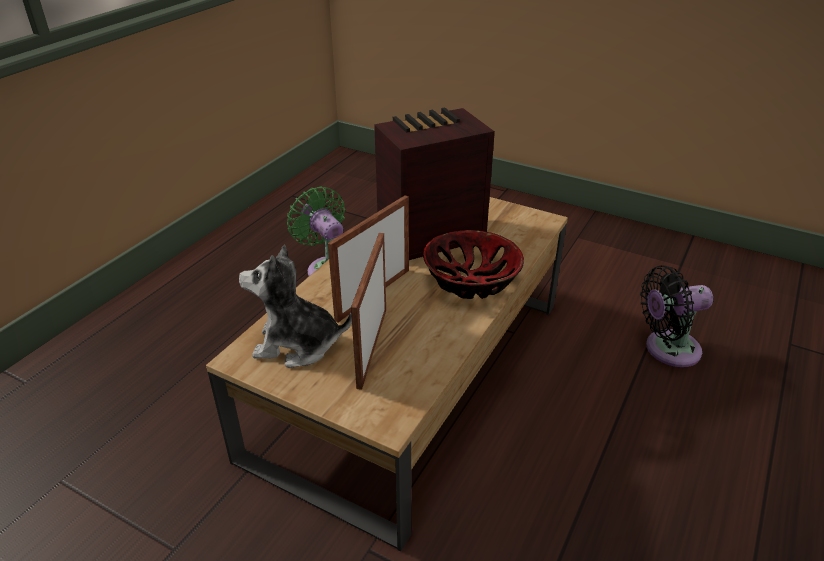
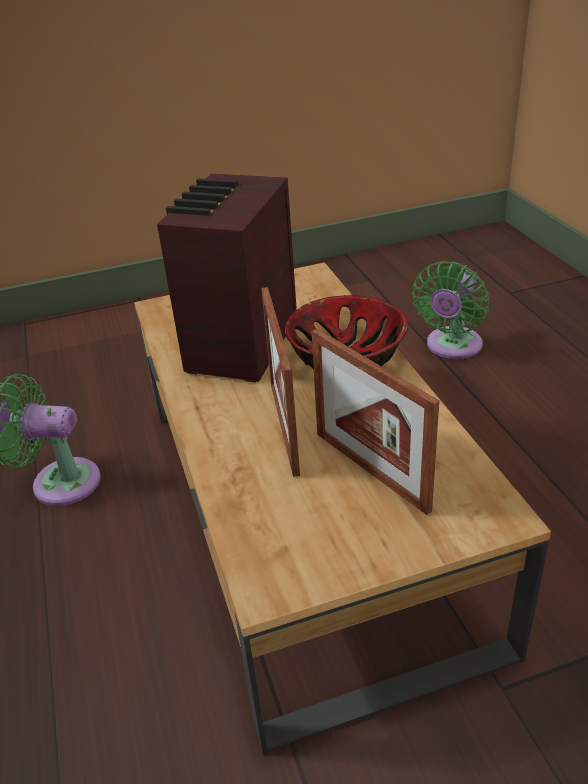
camera: 45 degrees left, 0 degrees up
plush toy [239,245,352,368] -> none
black fan [640,265,713,367] -> green fan [412,261,489,359]

